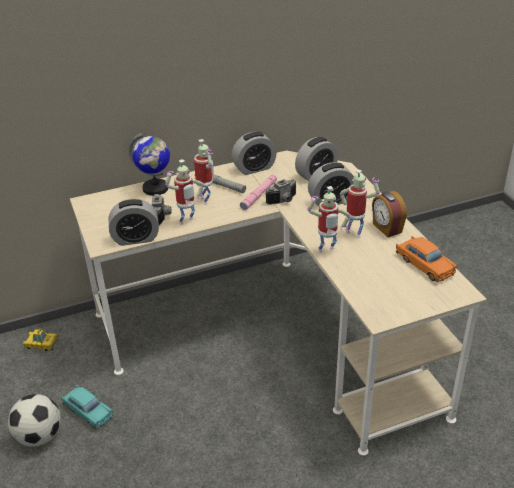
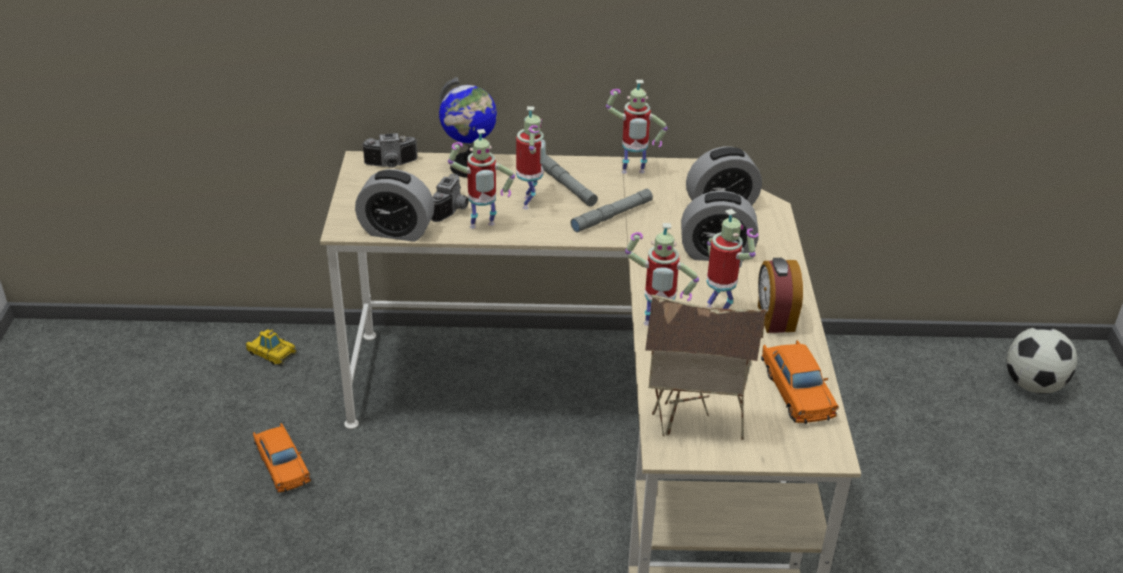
camera: 20 degrees right, 0 degrees up
football [8,394,61,447] -> football moved to [1007,327,1077,394]
turquoise toy car [61,385,113,429] -> orange toy car [253,423,311,493]
alarm clock [232,132,277,175] -> toy robot [606,80,668,174]
pink flashlight [240,174,277,210] -> grey flashlight [571,189,653,232]
camera [266,179,296,205] -> camera moved to [361,133,418,168]
none -> toy house [645,294,767,440]

